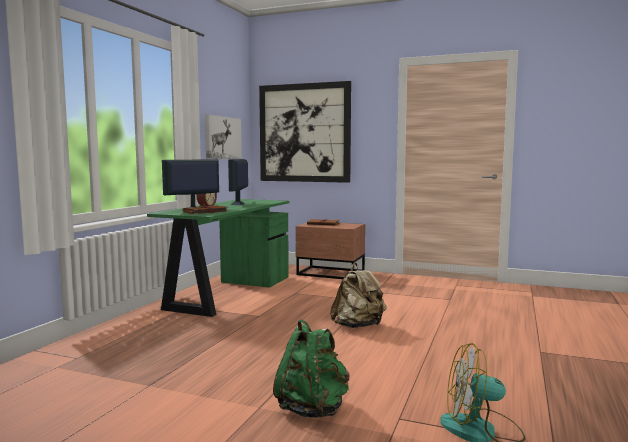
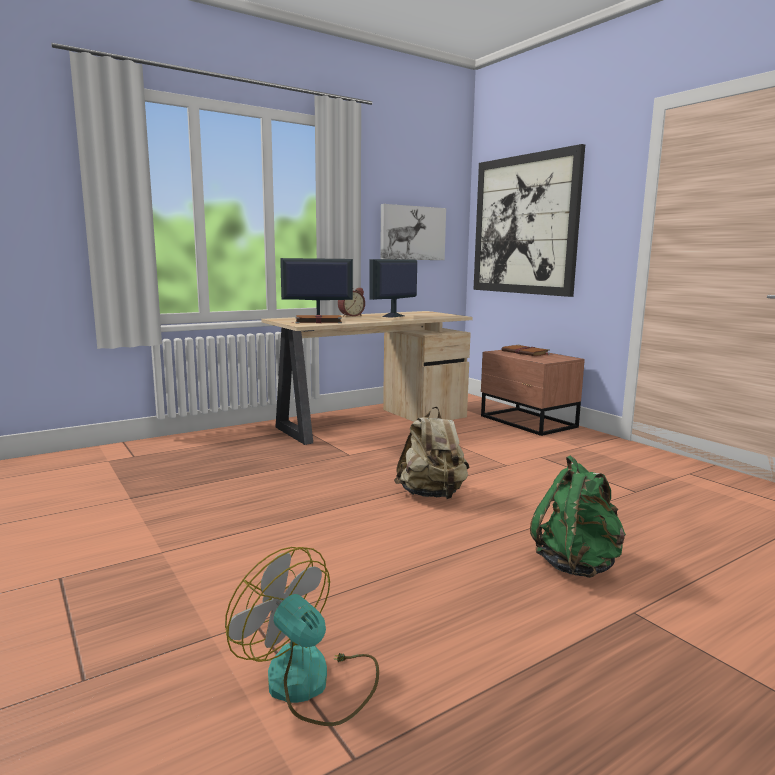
camera: 35 degrees right, 5 degrees up
green desk [147,199,290,317] -> beige desk [262,311,473,445]
green backpack [273,319,349,418] -> green backpack moved to [530,455,626,578]

